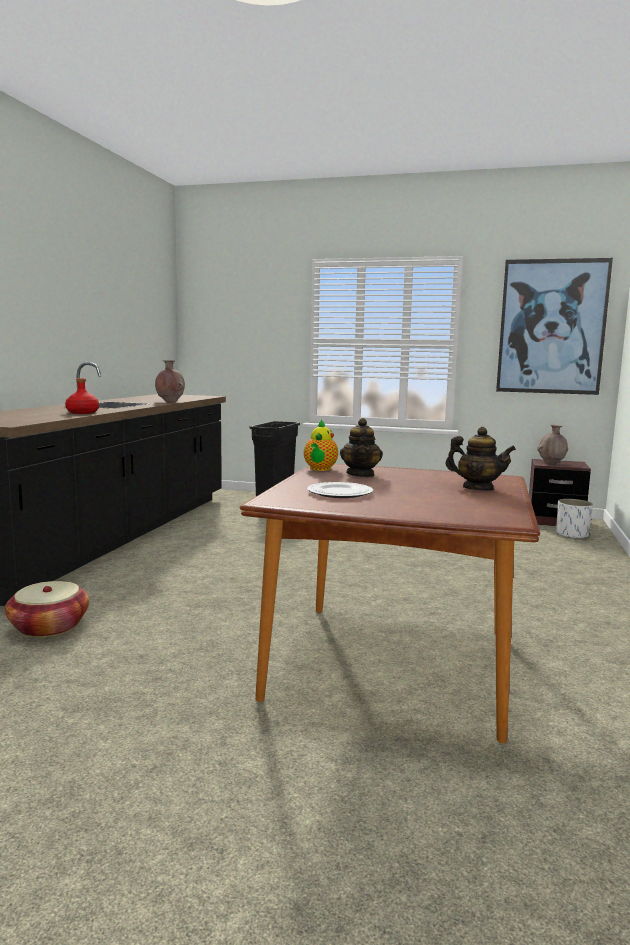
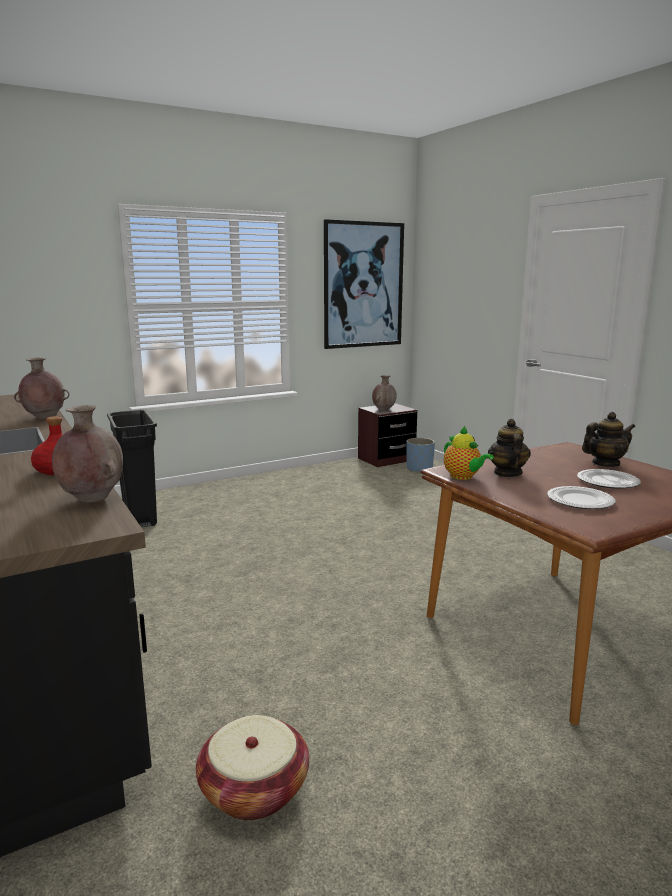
camera: 45 degrees left, 5 degrees up
teapot [340,418,383,477] -> teapot turned 135 degrees counterclockwise [488,419,531,477]
white planter [556,499,593,539] -> blue planter [406,438,435,472]
none -> brown vase [52,405,123,503]
none -> plate [577,469,641,489]

